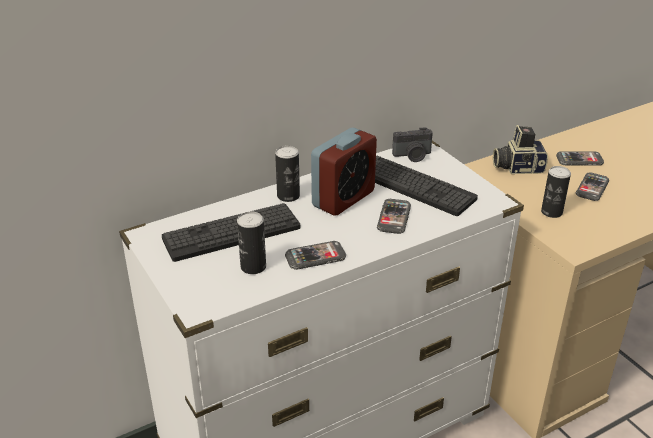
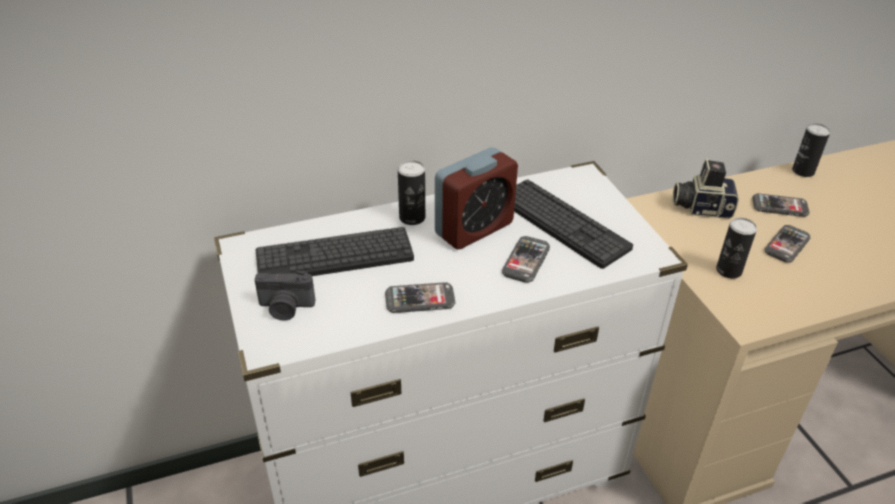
camera: 10 degrees right, 5 degrees up
can [237,211,266,274] -> can moved to [792,123,830,177]
camera [392,128,433,162] -> camera moved to [254,270,315,321]

